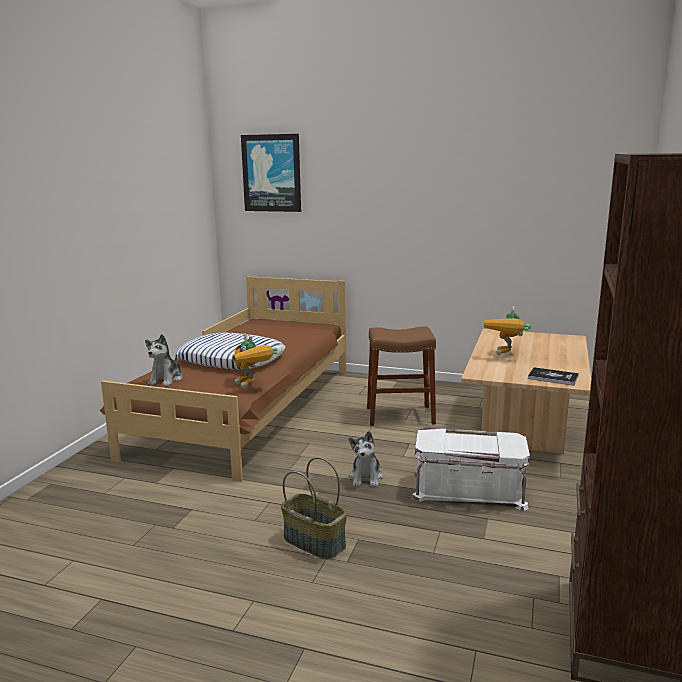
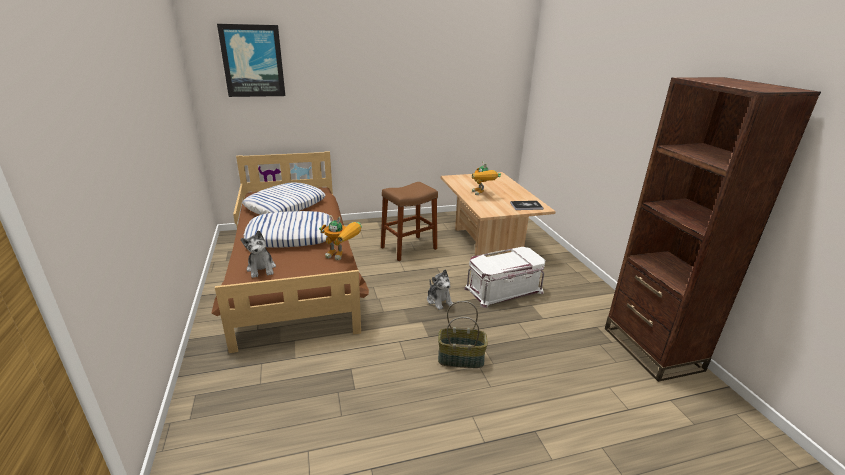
camera: 35 degrees left, 10 degrees up
none -> pillow [242,182,325,215]

